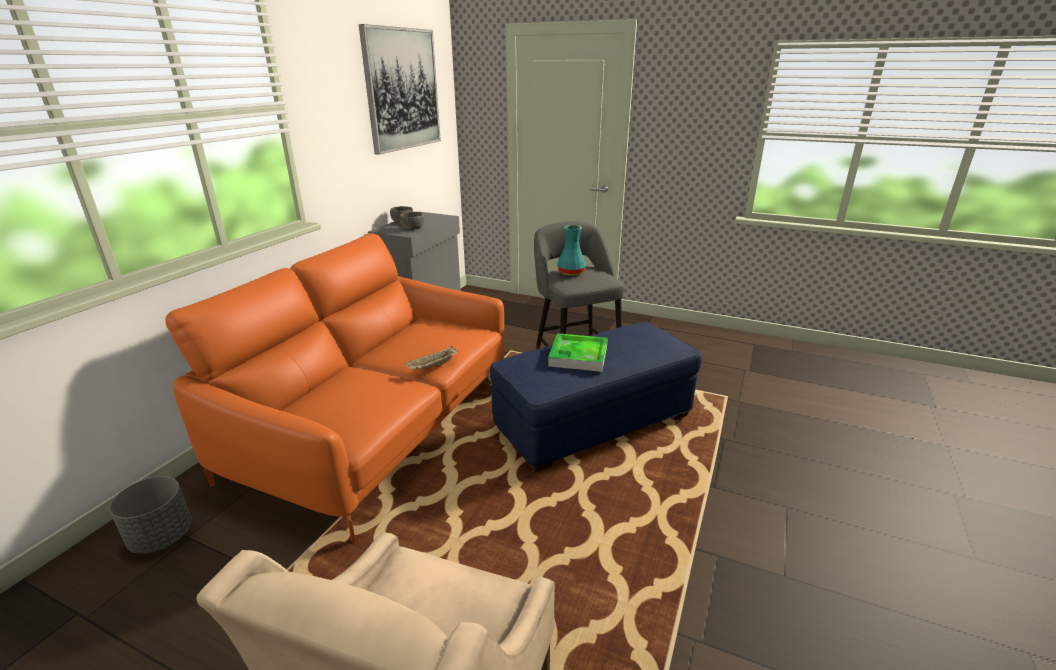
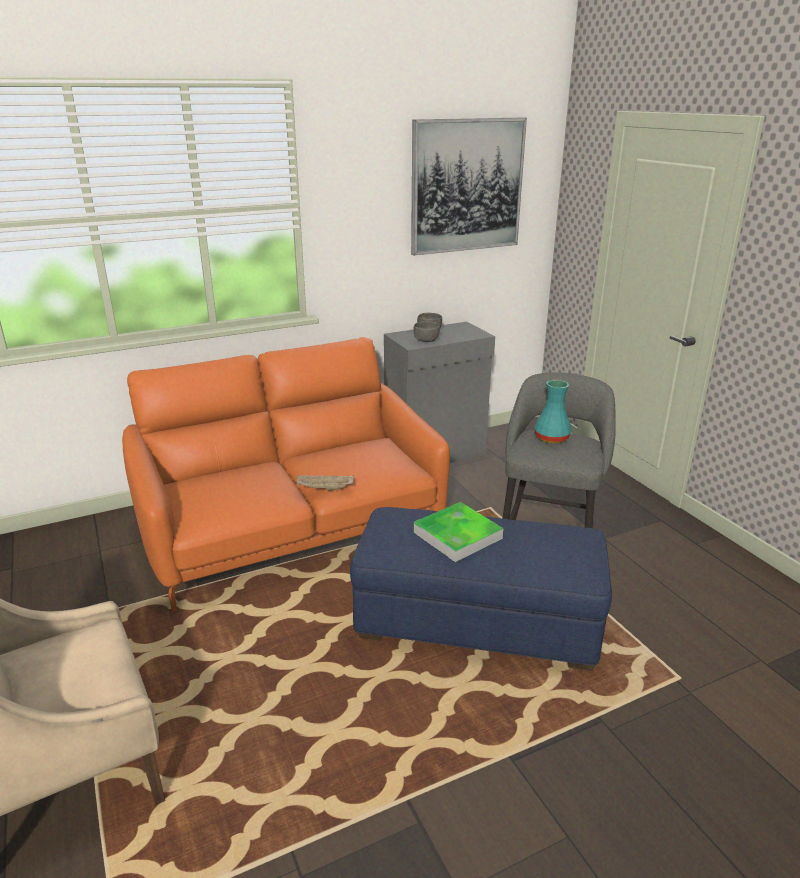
camera: 40 degrees right, 0 degrees up
grey planter [109,476,192,554] -> none

